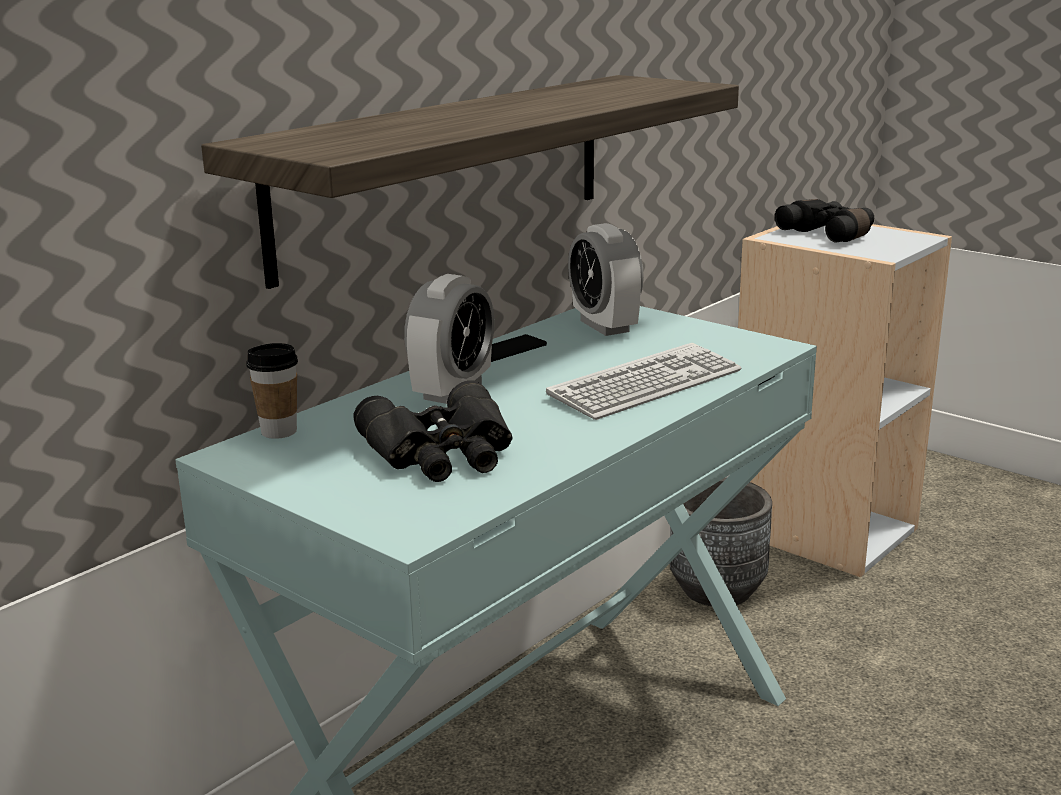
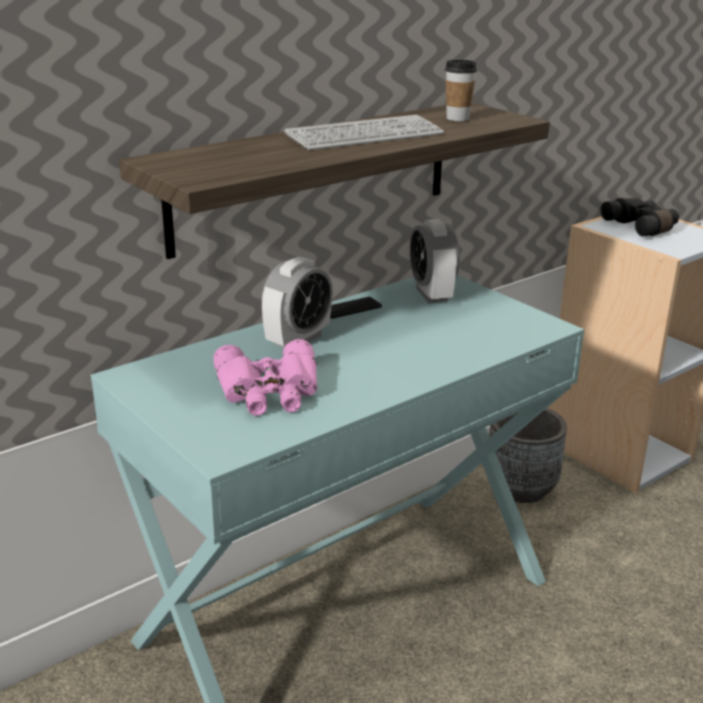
camera: 10 degrees right, 5 degrees up
cup [246,343,298,439] -> cup moved to [445,60,477,121]
black binoculars [353,381,513,482] -> pink binoculars [213,339,318,416]
keyboard [546,343,741,420] -> keyboard moved to [285,115,444,150]

